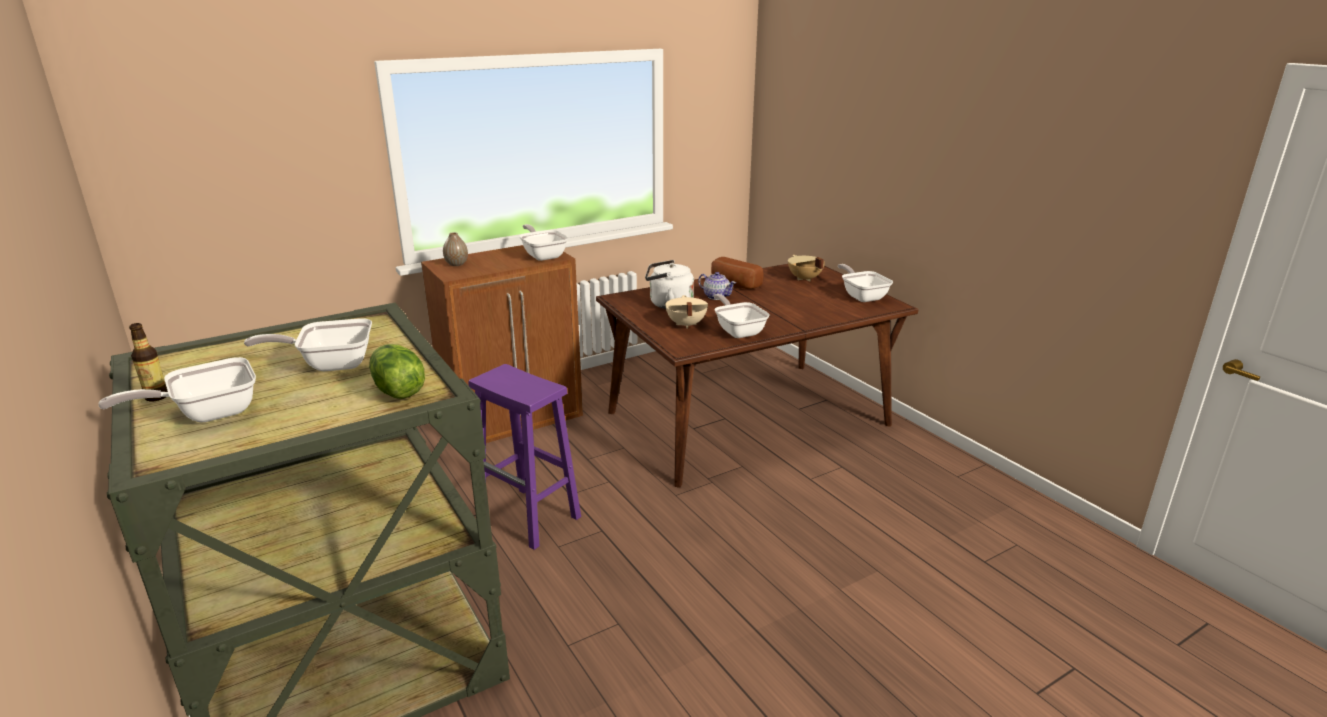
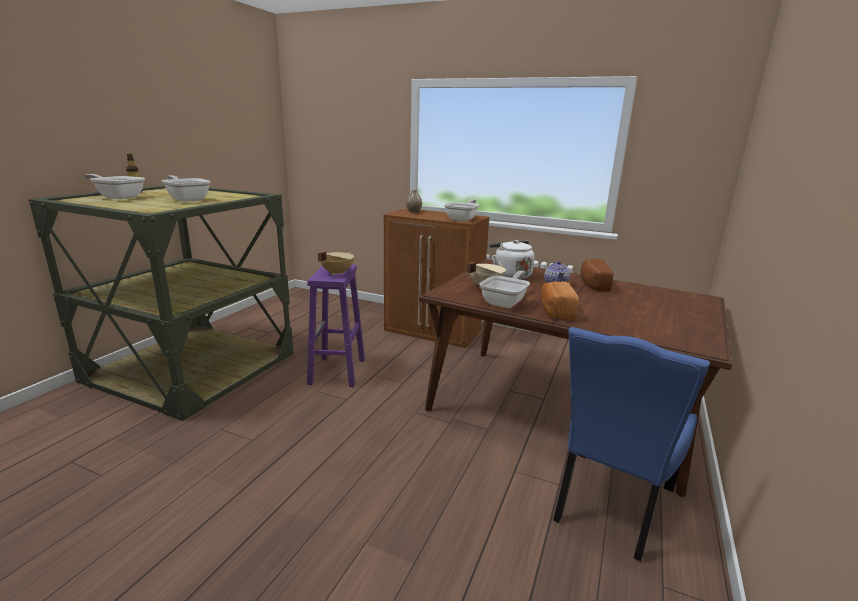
camera: 55 degrees right, 5 degrees down
lettuce [369,344,425,399] -> none
beige cooking pot [788,255,825,282] -> beige cooking pot moved to [318,251,354,275]
frying pan [838,264,893,302] -> none
none -> bread [541,281,579,320]
none -> blue chair [553,327,710,562]

